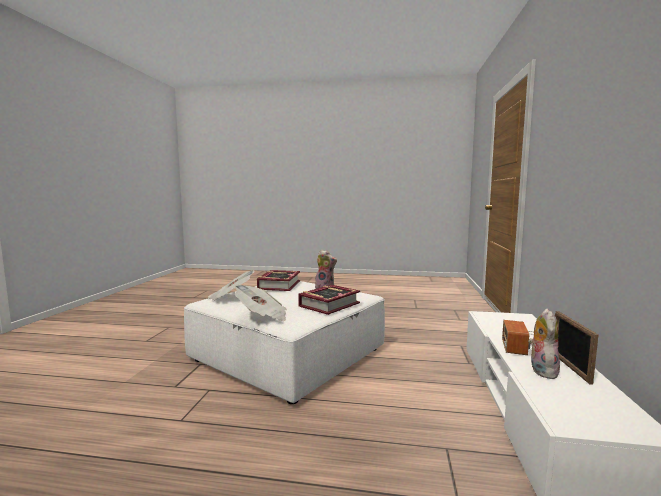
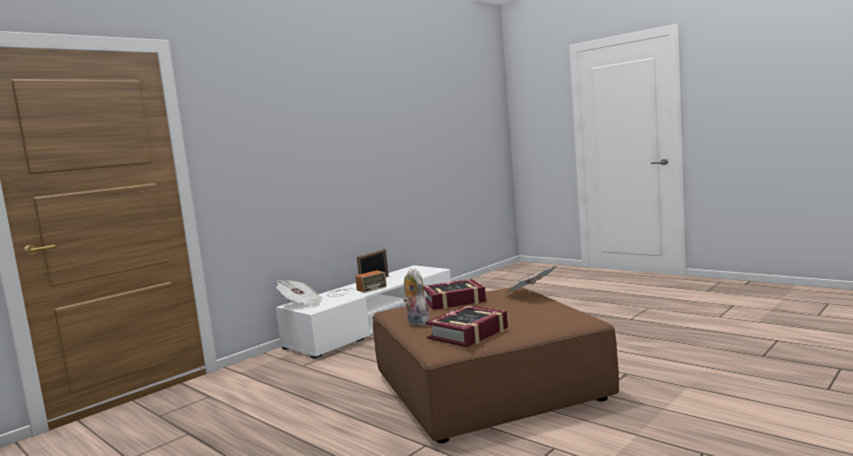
camera: 145 degrees left, 0 degrees up
white ottoman [184,281,385,404] -> brown ottoman [372,287,619,443]
newspaper [208,270,255,301] -> newspaper moved to [276,280,323,307]
plush toy [528,309,560,379] -> none

